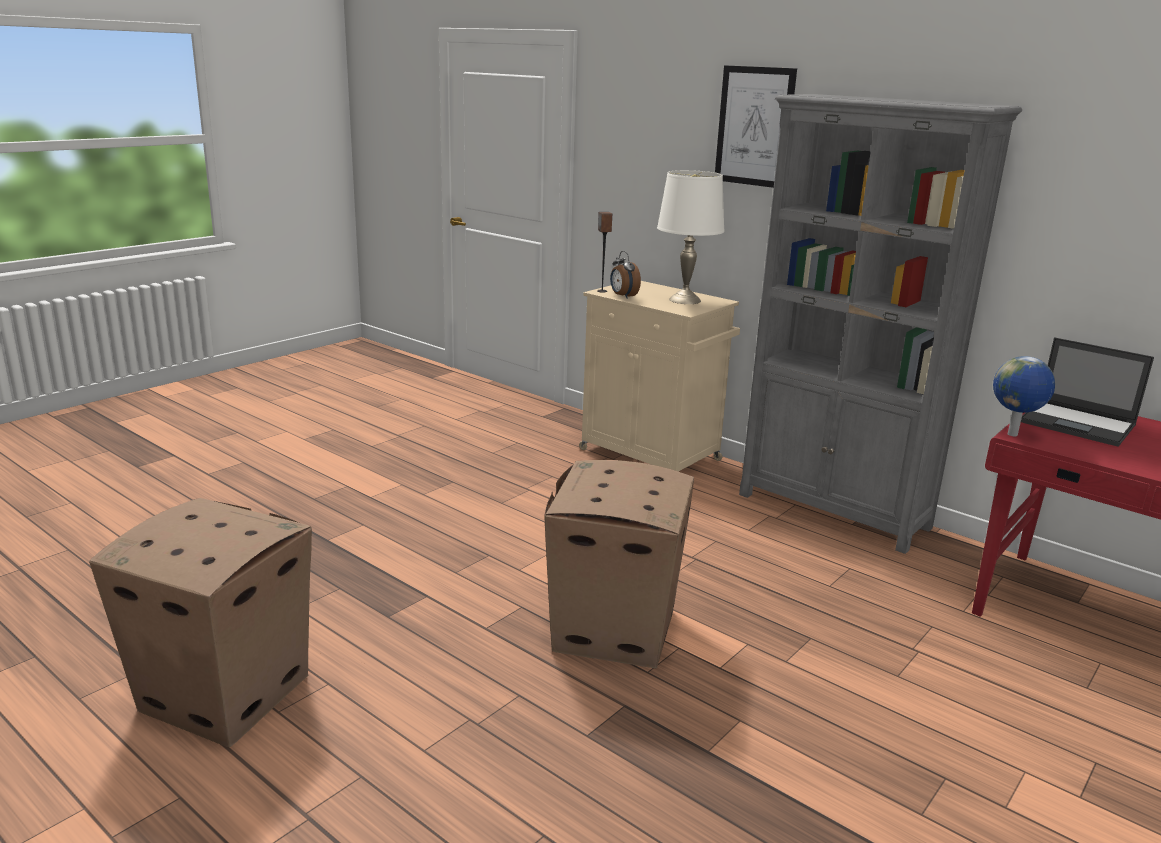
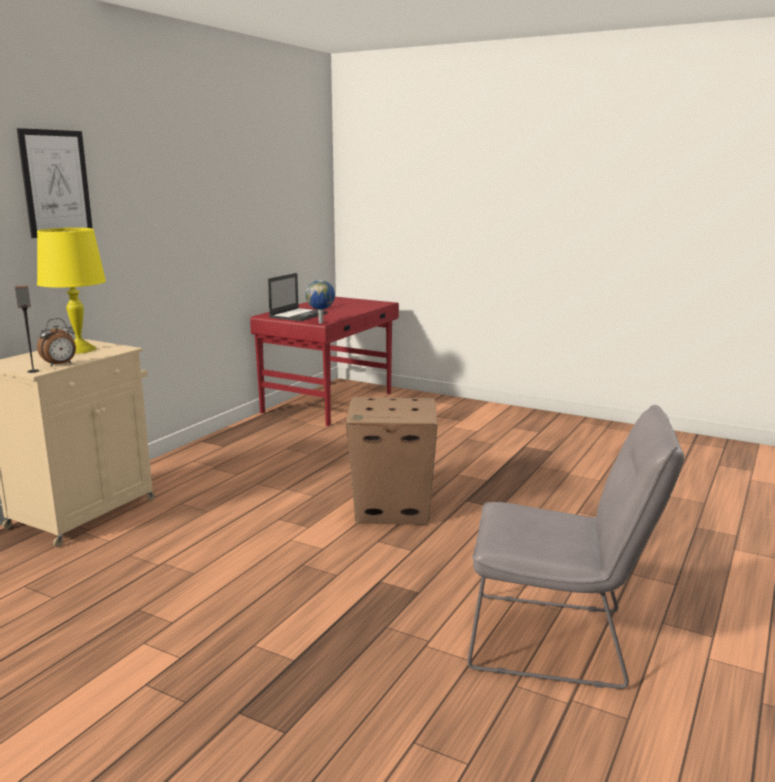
camera: 100 degrees left, 5 degrees down
cardboard box [89,498,312,747] -> grey chair [467,405,684,689]
white table lamp [657,170,725,304] -> yellow table lamp [37,228,106,354]
grey bookcase [739,94,1022,554] -> none

